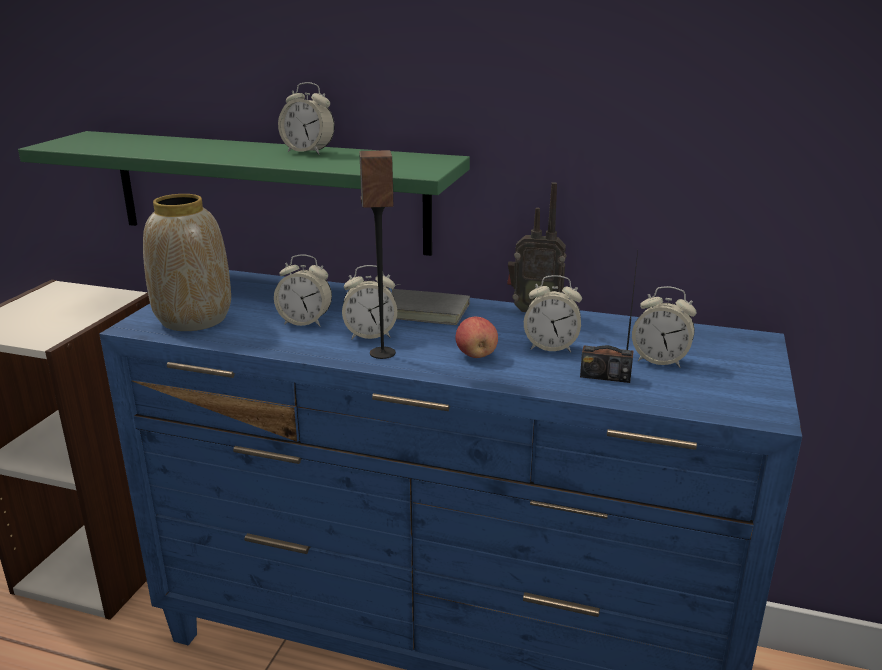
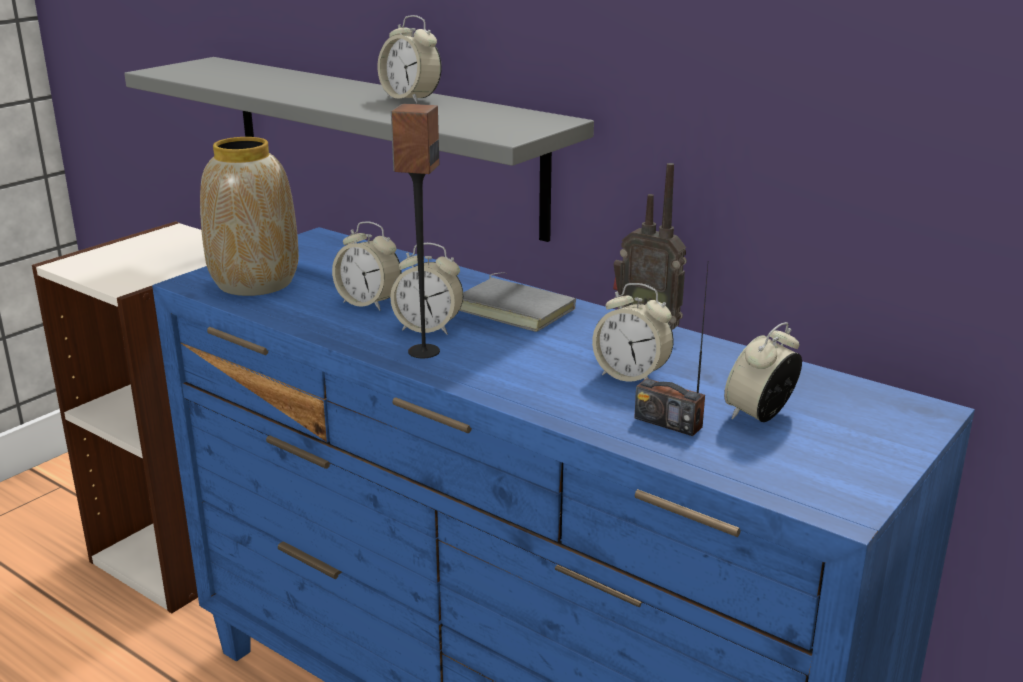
camera: 20 degrees right, 0 degrees up
green shelf [18,131,470,256] -> grey shelf [124,57,594,242]
apple [455,317,498,358] -> none
alarm clock [632,286,697,368] -> alarm clock turned 90 degrees clockwise [724,322,802,422]

